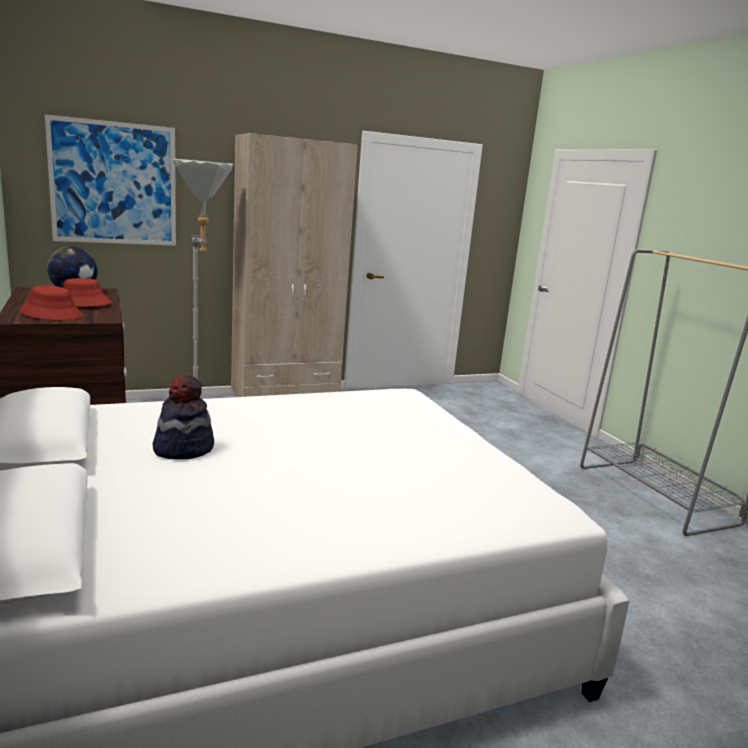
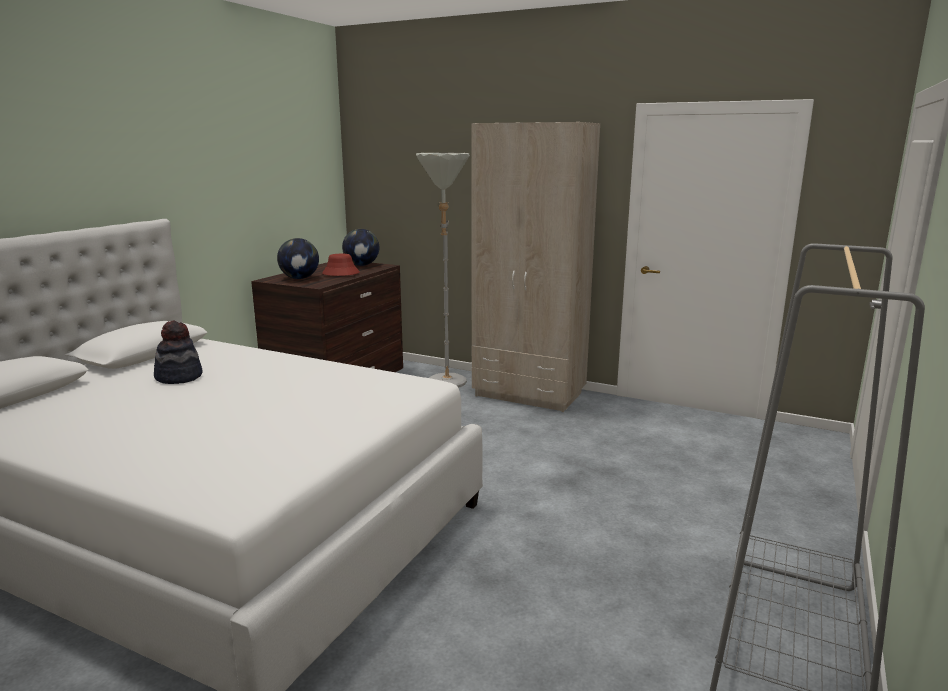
camera: 50 degrees right, 0 degrees up
red hat [20,286,83,321] -> globe [277,238,319,279]
picture [45,114,176,246] -> none

